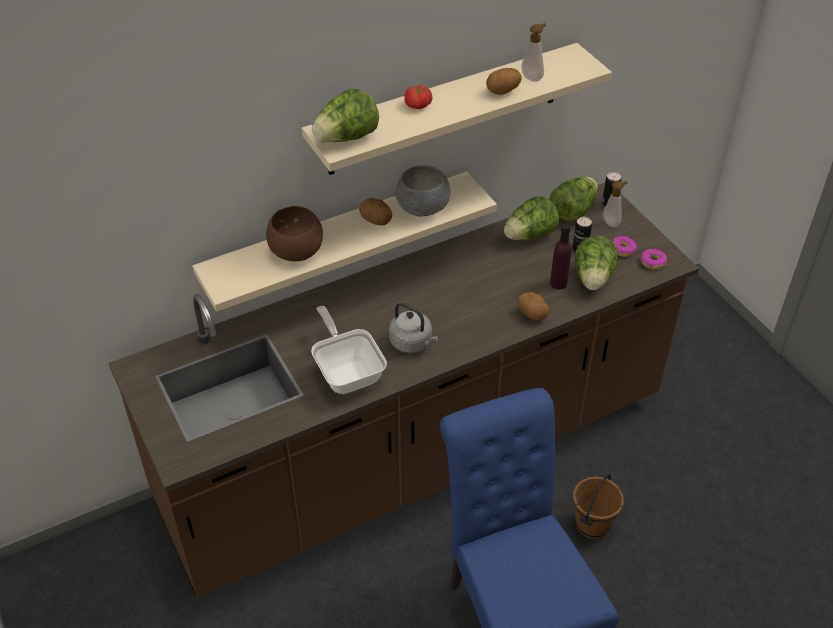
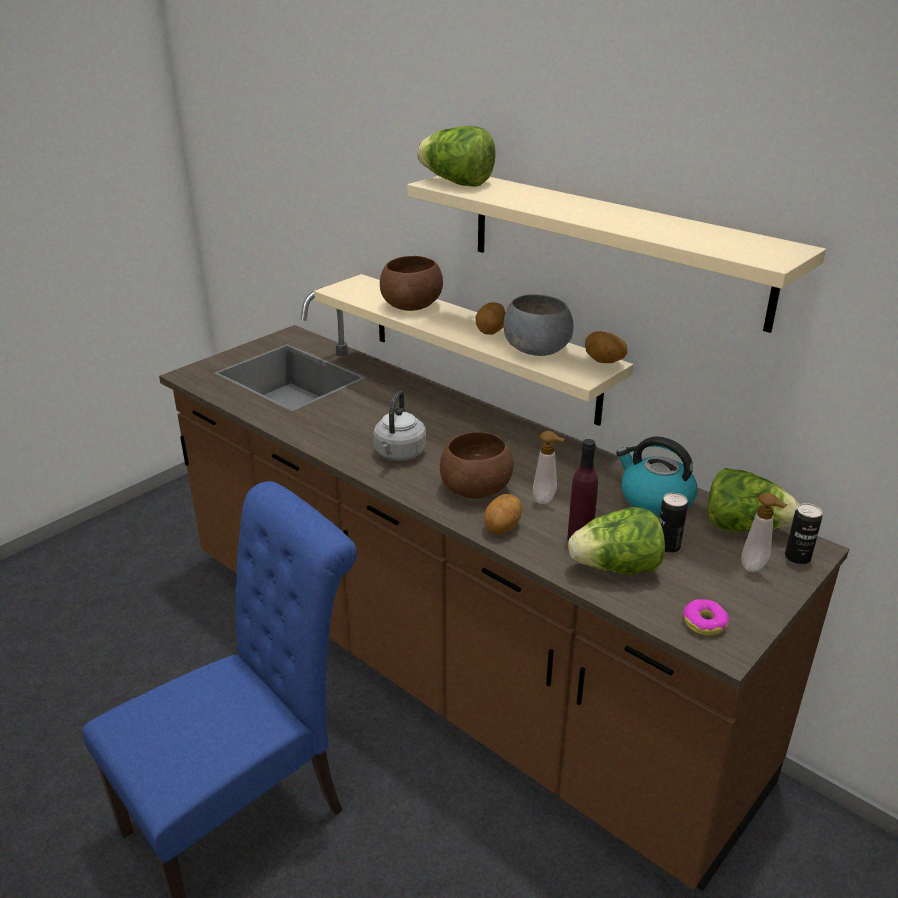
camera: 70 degrees right, 15 degrees down
frying pan [311,306,387,394] -> none
tomato [404,85,432,109] -> none
potato [486,68,522,95] -> potato moved to [585,331,627,363]
lettuce [504,196,559,240] -> kettle [616,436,697,517]
soap dispenser [521,23,546,81] -> soap dispenser moved to [533,431,565,504]
brown bucket [573,474,624,539] -> none
donut [613,236,637,257] -> none
none -> brown bowl [440,432,514,499]

